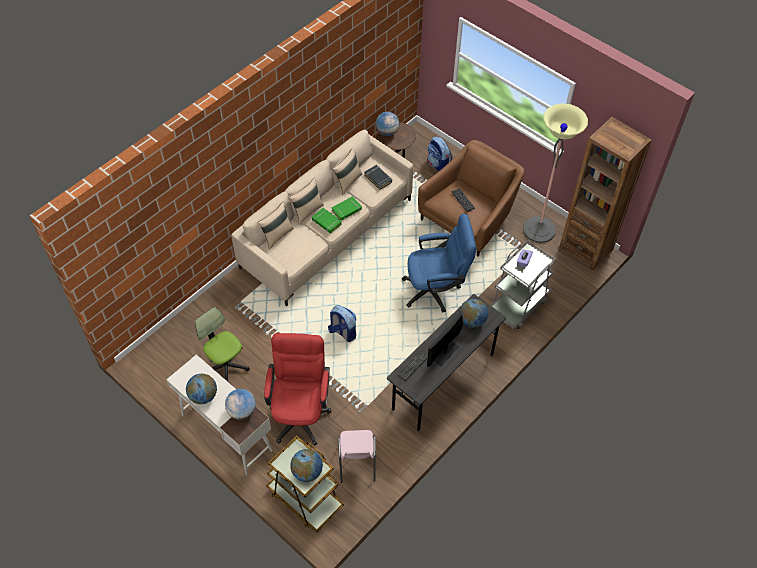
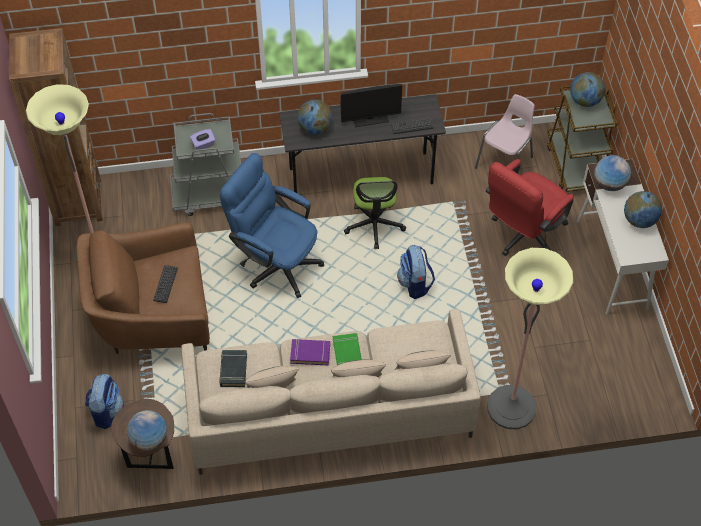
camera: 140 degrees left, 0 degrees up
office chair [195,307,250,382] -> office chair moved to [344,177,406,249]
green book [332,196,362,221] -> purple book [290,339,330,366]
none -> floor lamp [487,248,573,429]

